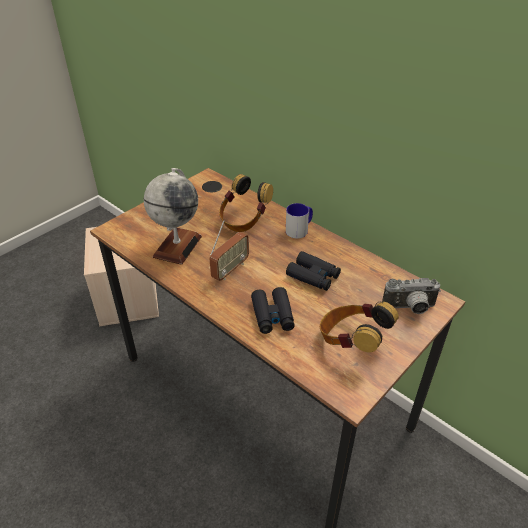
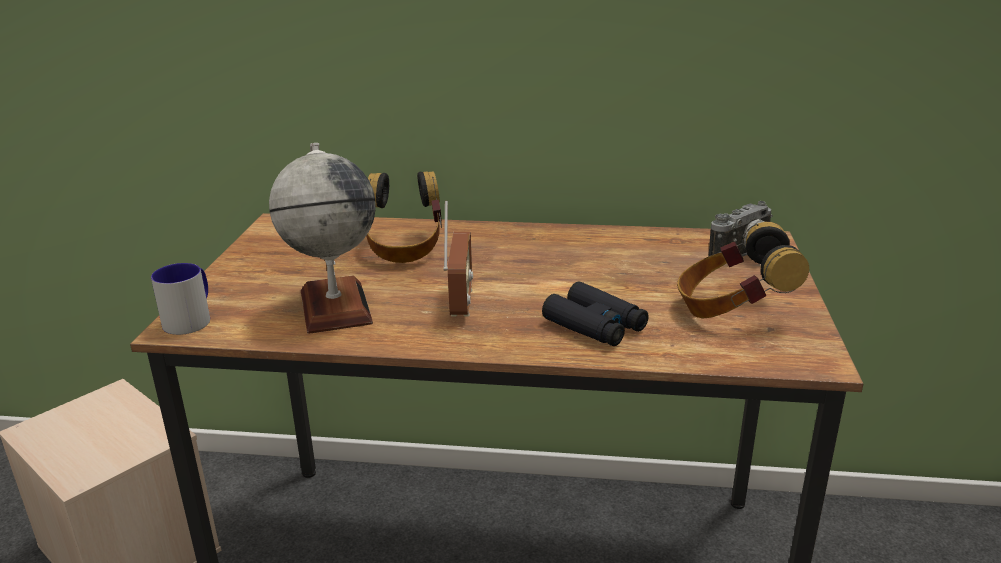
camera: 35 degrees left, 15 degrees down
mug [286,203,313,239] -> mug moved to [151,263,210,335]
black binoculars [286,251,341,291] -> none

